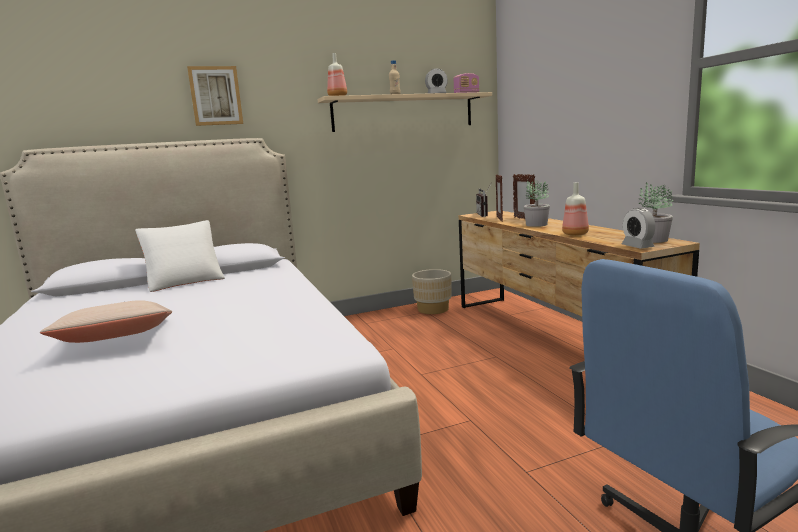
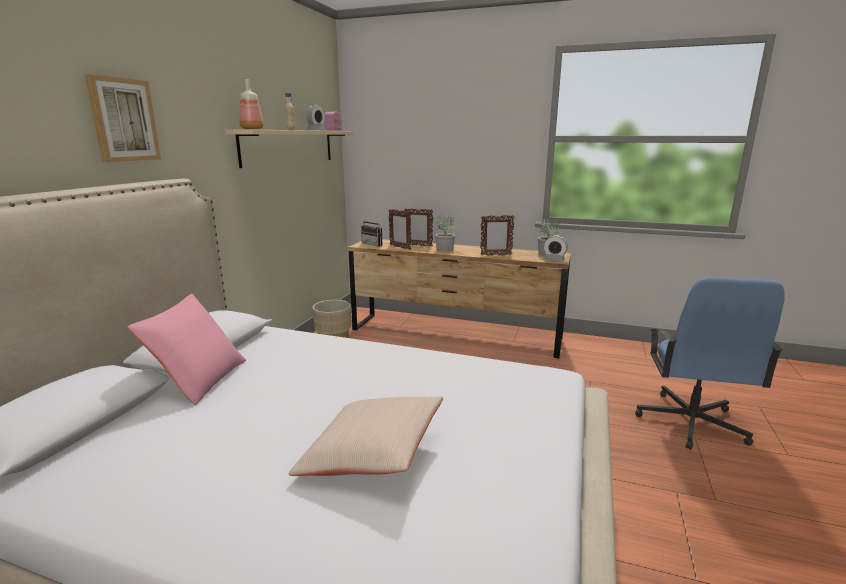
camera: 50 degrees left, 5 degrees up
white pillow [135,220,225,292] -> pink pillow [128,294,246,405]
bottle [562,182,589,236] -> picture frame [480,215,514,256]

